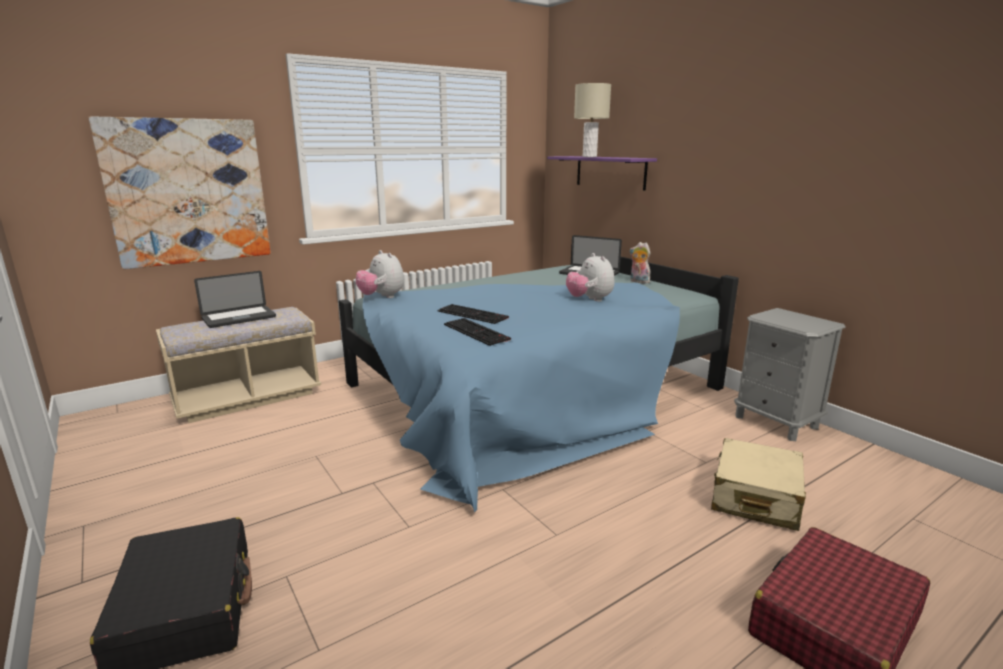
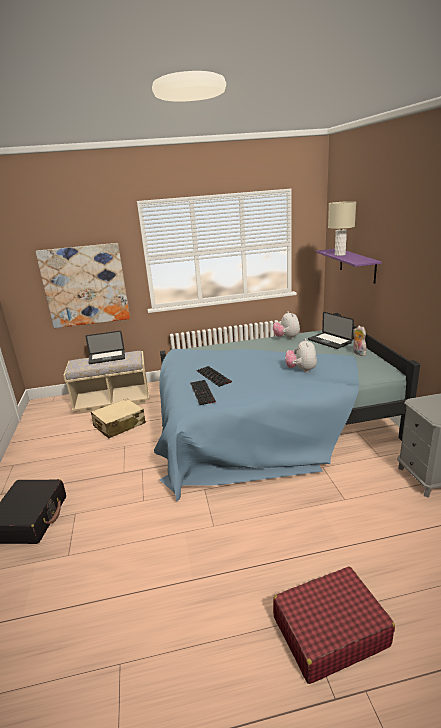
camera: 25 degrees right, 5 degrees up
plush toy [356,250,404,298] -> plush toy moved to [273,311,300,339]
beige suitcase [711,438,806,531] -> beige suitcase moved to [91,399,146,438]

